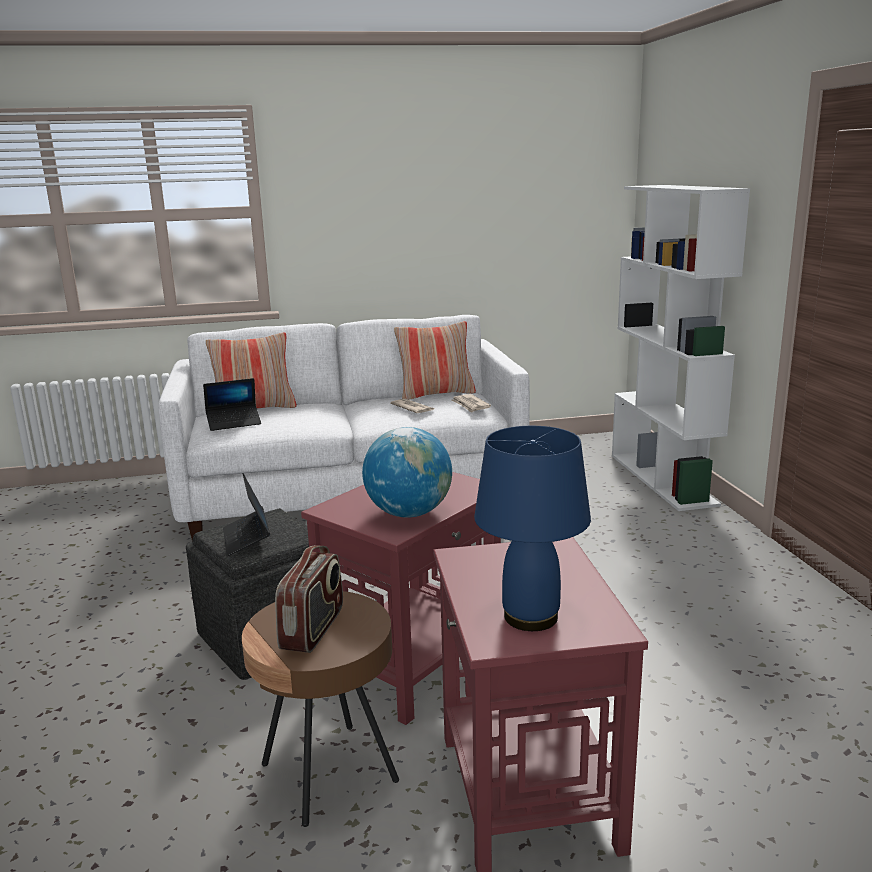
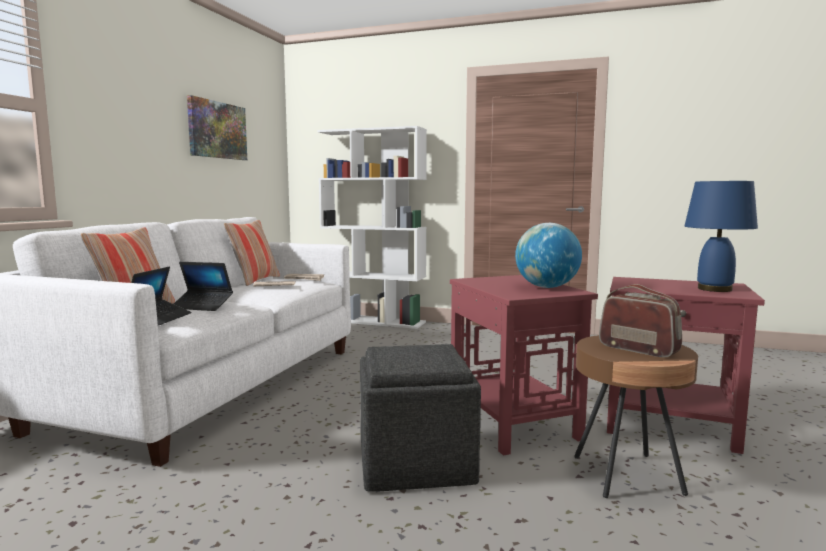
camera: 60 degrees left, 10 degrees down
laptop [223,473,270,556] -> laptop moved to [174,262,233,311]
none -> picture [187,95,247,160]

